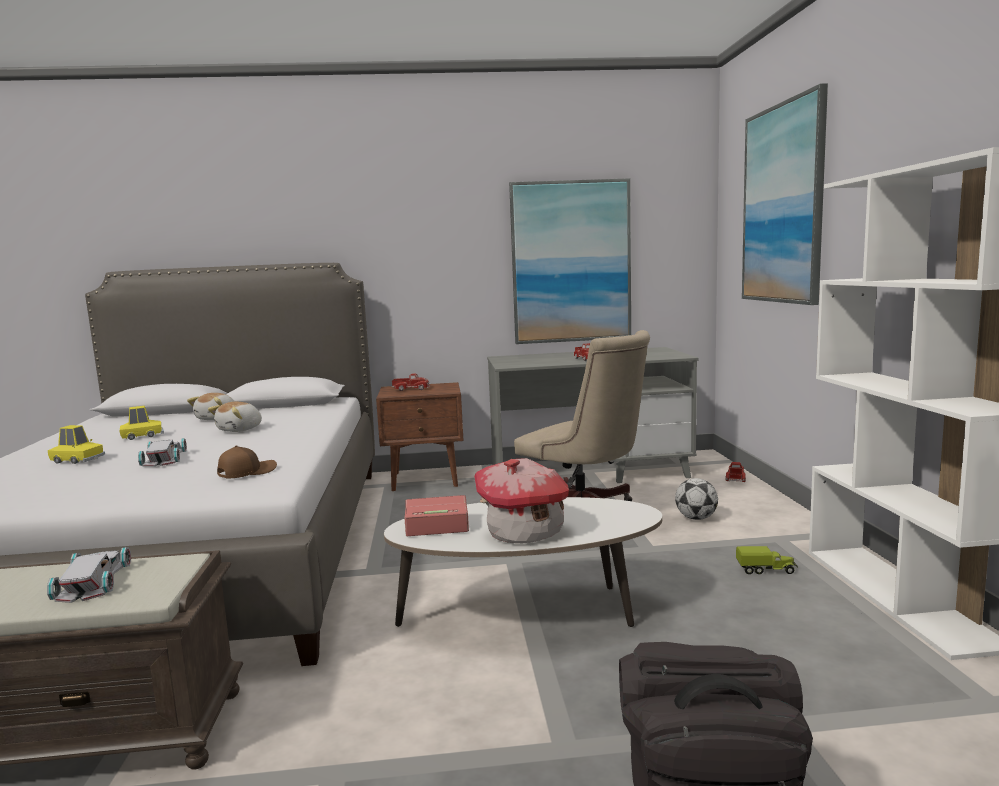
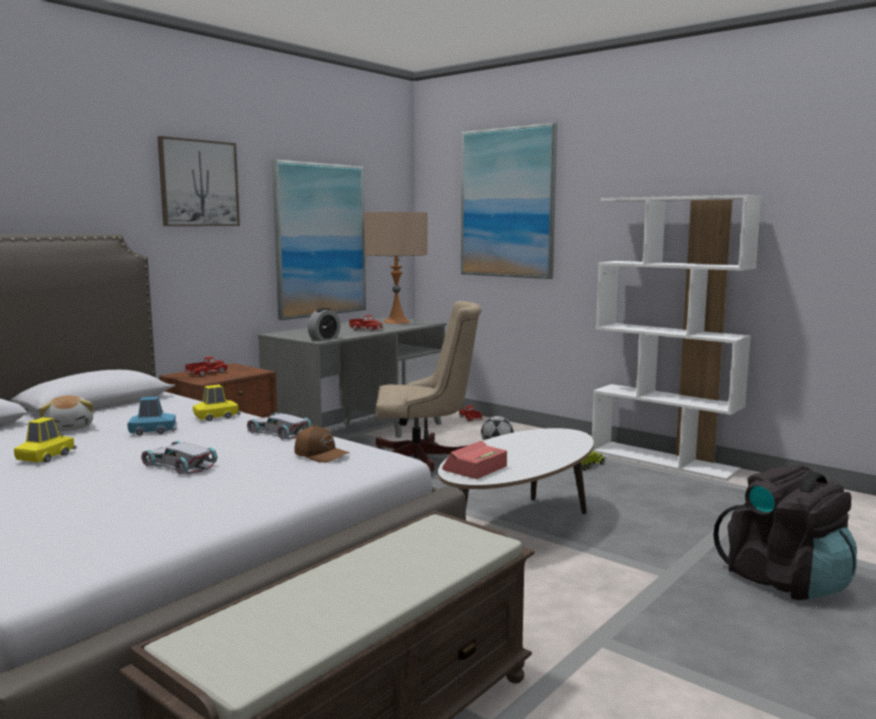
camera: 45 degrees left, 0 degrees up
white toy car [47,547,131,603] -> white toy car moved to [247,412,312,440]
yellow toy car [48,425,105,464] -> yellow toy car moved to [193,385,241,421]
plush toy [208,401,262,432] -> blue toy car [127,397,177,436]
brown cap [217,445,277,478] -> brown cap turned 120 degrees clockwise [294,425,350,462]
toy house [474,458,569,543] -> none
none -> picture [157,136,240,226]
none -> alarm clock [308,308,340,341]
none -> beige table lamp [364,212,428,324]

